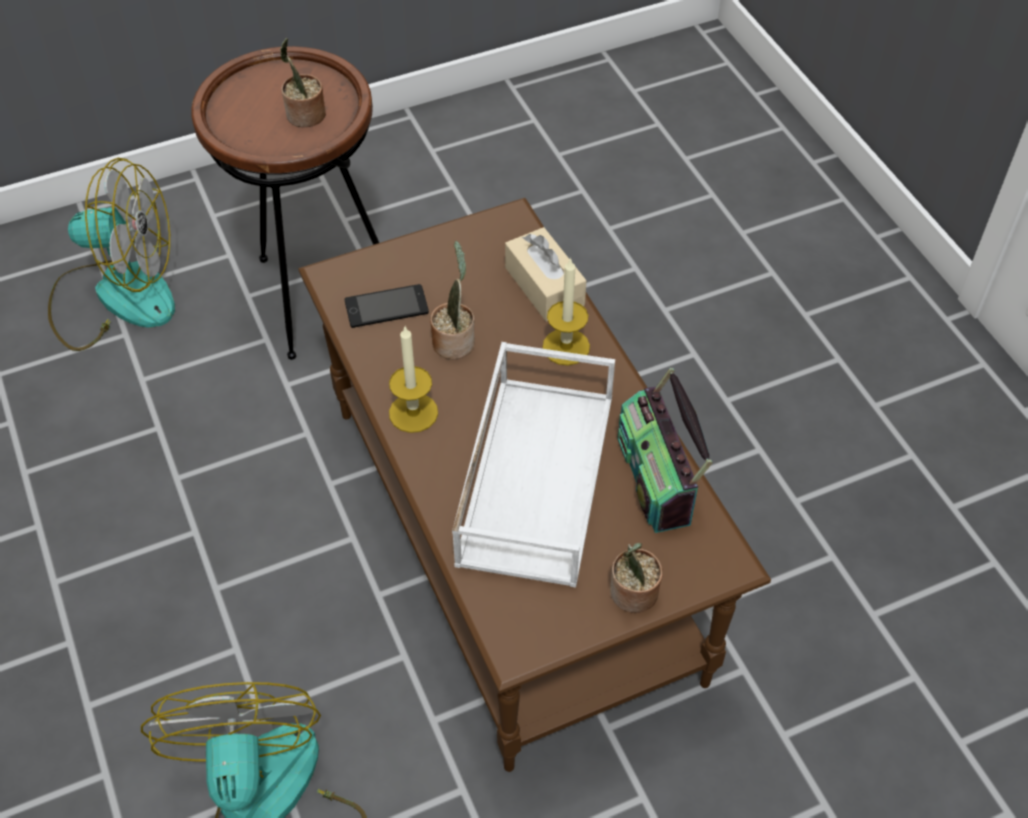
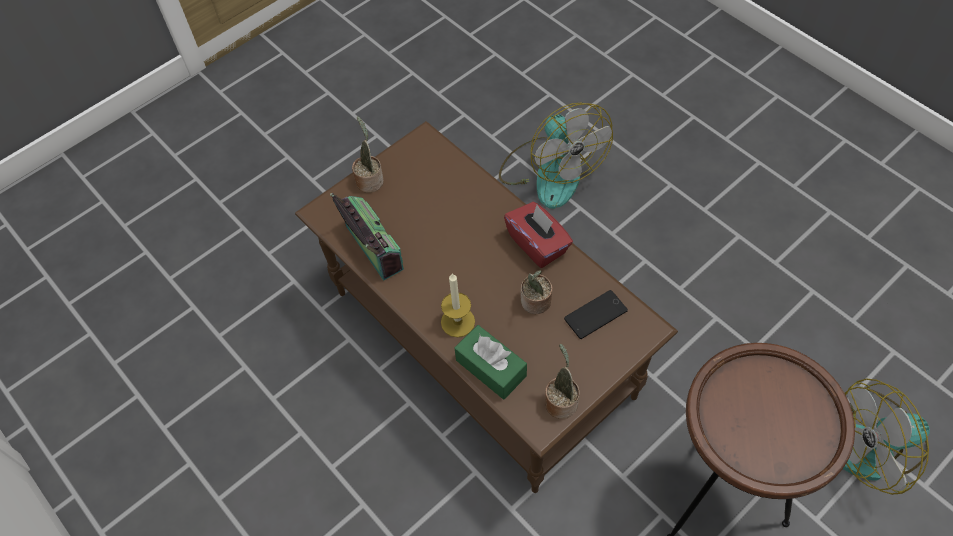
camera: 165 degrees right, 5 degrees up
potted plant [280,38,326,127] -> potted plant moved to [545,344,580,419]
candle [389,327,438,433] -> red tissue box [504,202,573,268]
white tray [452,342,615,588] -> none
beige tissue box [505,227,587,322] -> green tissue box [455,325,527,400]

